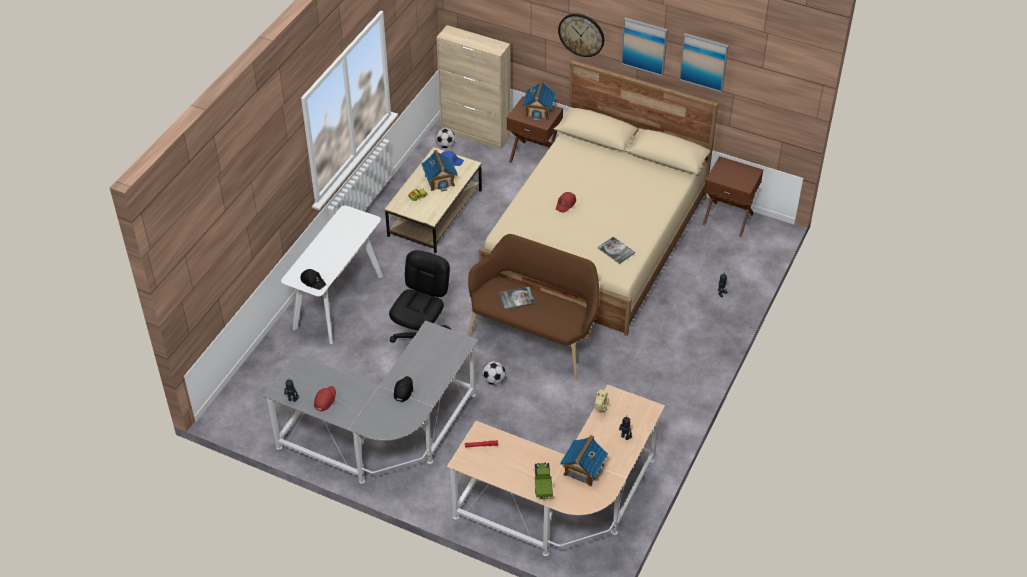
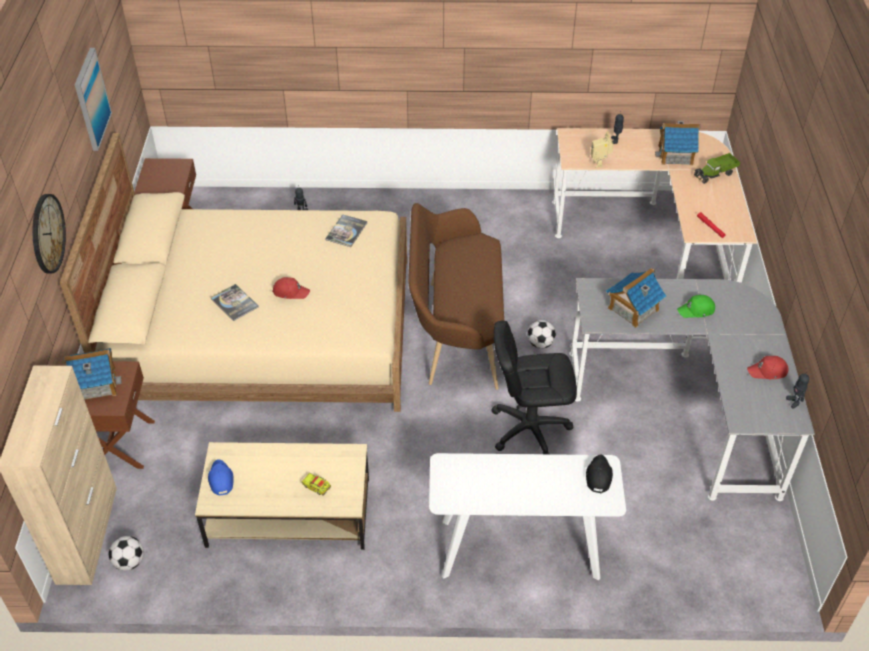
camera: 115 degrees left, 0 degrees up
black cap [394,376,413,402] -> green cap [677,295,715,318]
toy house [422,150,458,192] -> toy house moved to [606,268,666,328]
book [499,287,535,310] -> book moved to [211,284,259,321]
picture [621,17,668,76] -> none

